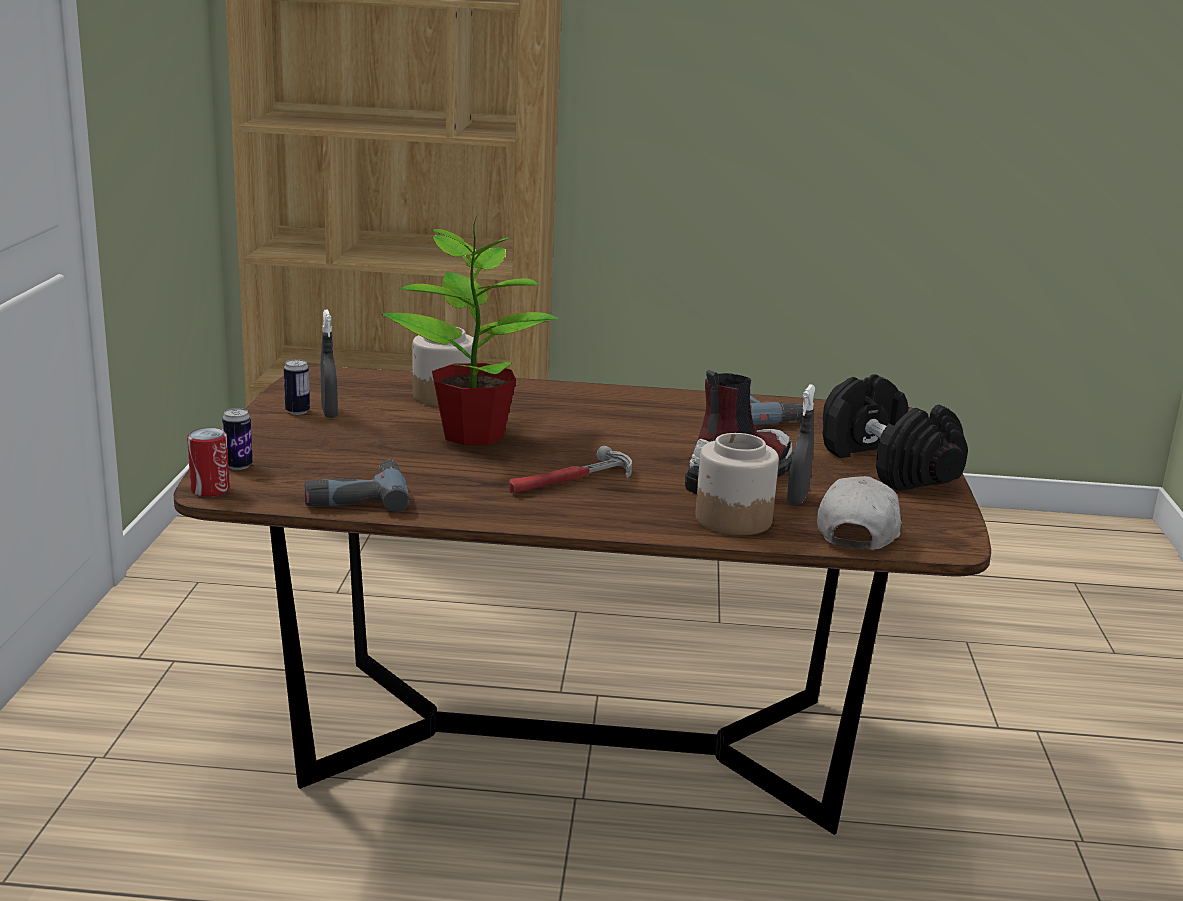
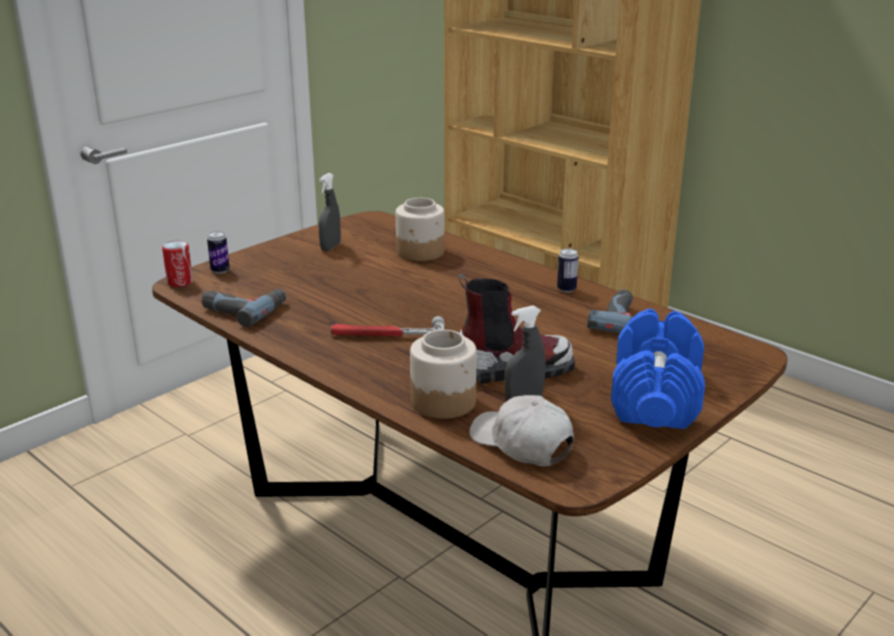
camera: 40 degrees right, 5 degrees up
can [284,359,310,415] -> can moved to [557,248,579,293]
potted plant [382,215,558,445] -> none
white cap [817,476,902,550] -> white cap turned 105 degrees counterclockwise [469,395,574,466]
black dumbbell [822,374,968,491] -> blue dumbbell [611,309,705,429]

